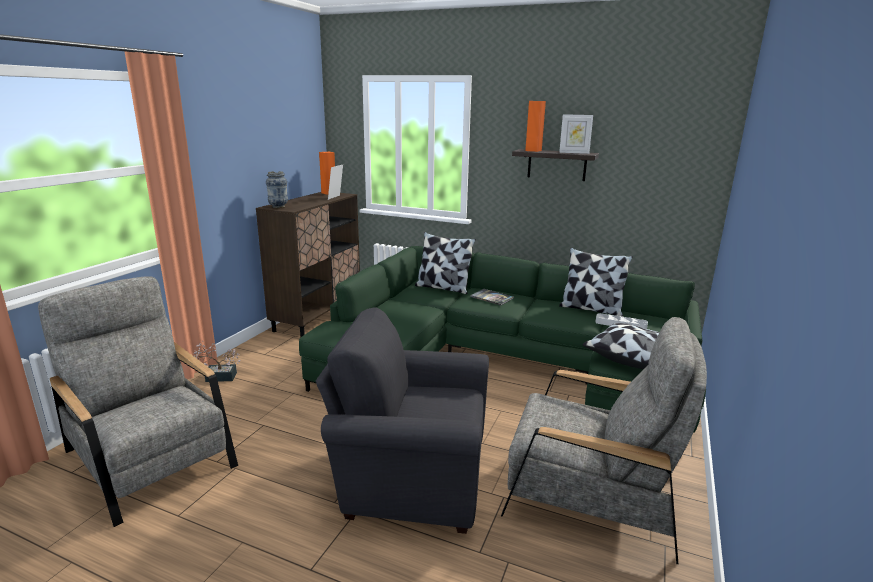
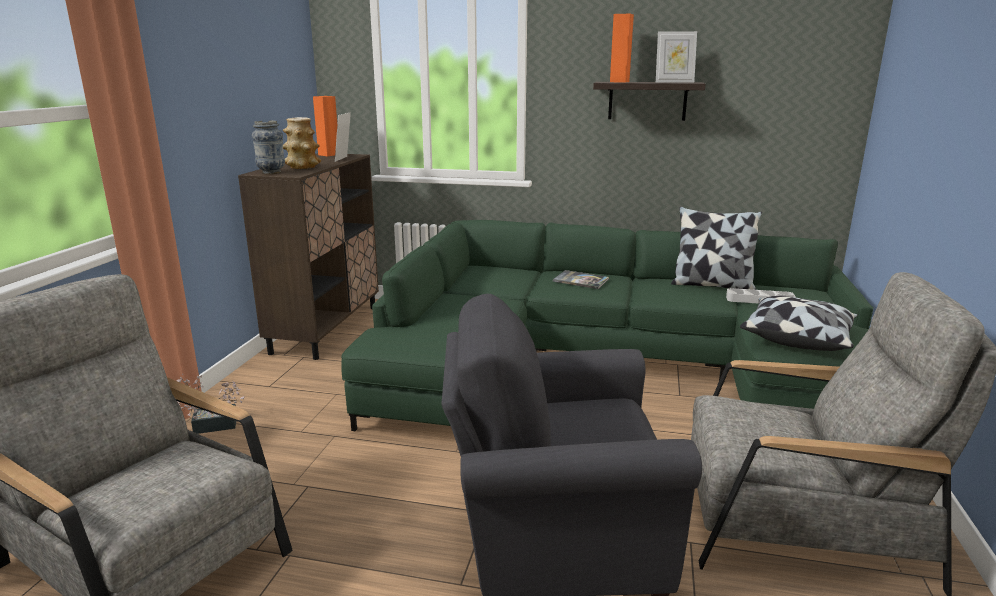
camera: 10 degrees left, 0 degrees up
pillow [415,232,476,294] -> none
none -> vase [283,117,321,169]

